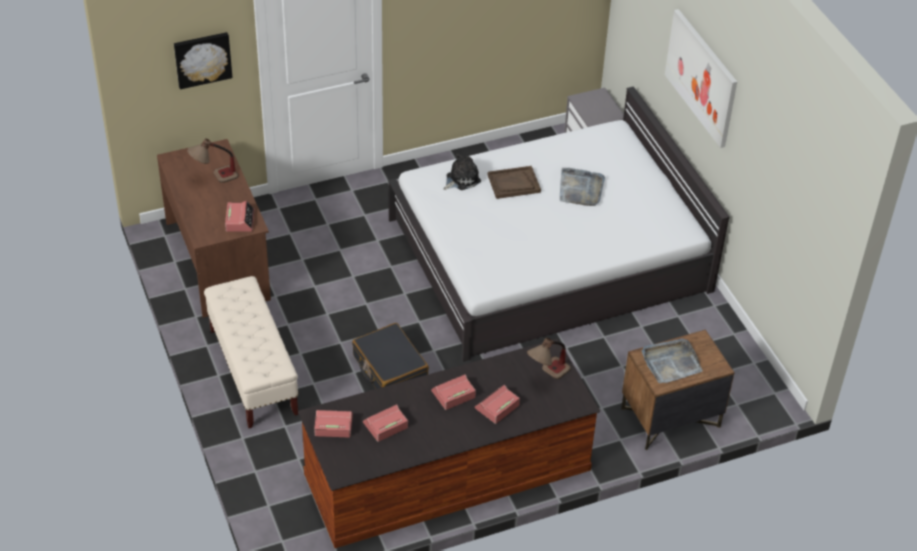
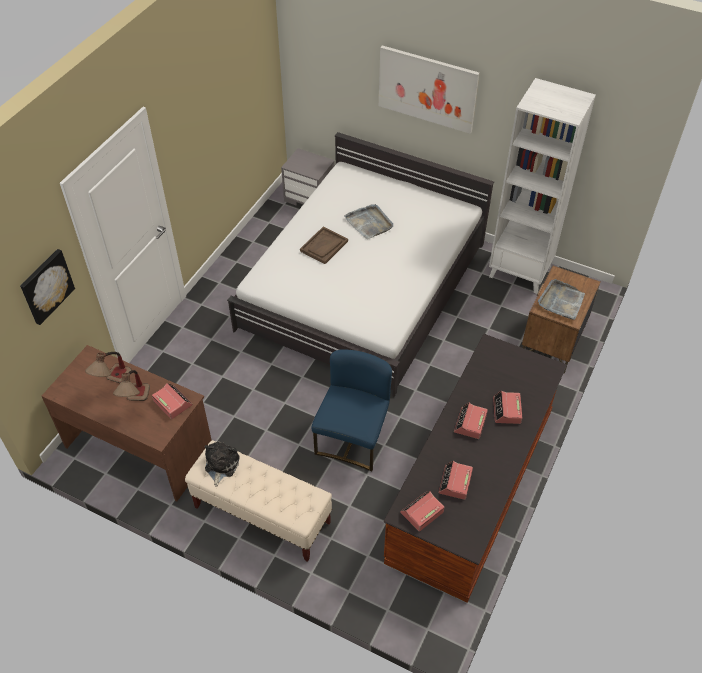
camera: 40 degrees left, 5 degrees up
black suitcase [352,323,429,389] -> blue chair [311,349,392,471]
plush toy [444,153,481,190] -> plush toy moved to [205,442,240,487]
table lamp [527,338,571,379] -> table lamp moved to [113,370,150,401]
none -> white bookcase [489,78,596,294]

